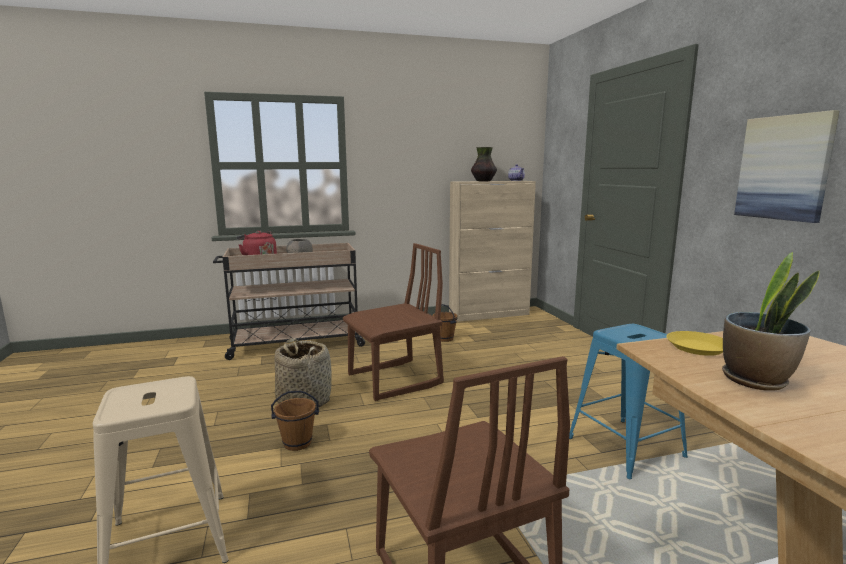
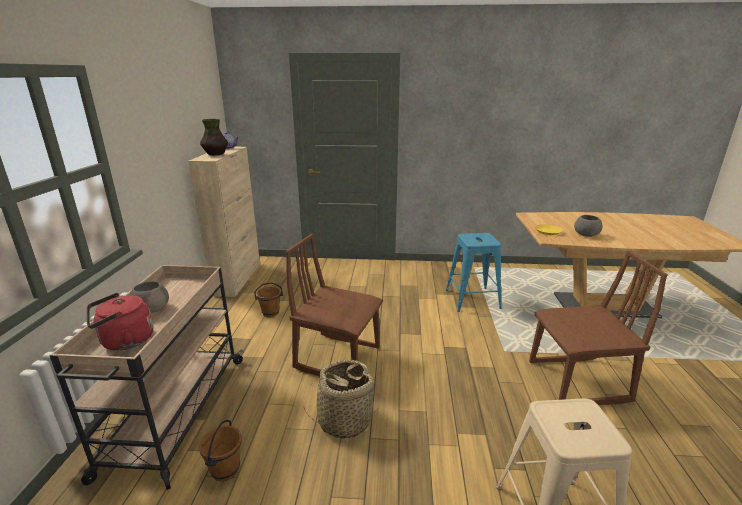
camera: 70 degrees left, 10 degrees up
brown bucket [271,390,319,451] -> brown bucket moved to [199,420,242,481]
brown chair [343,243,444,401] -> brown chair turned 60 degrees counterclockwise [286,234,383,376]
potted plant [722,252,820,391] -> grey bowl [574,215,602,237]
picture [734,110,840,223] -> none

